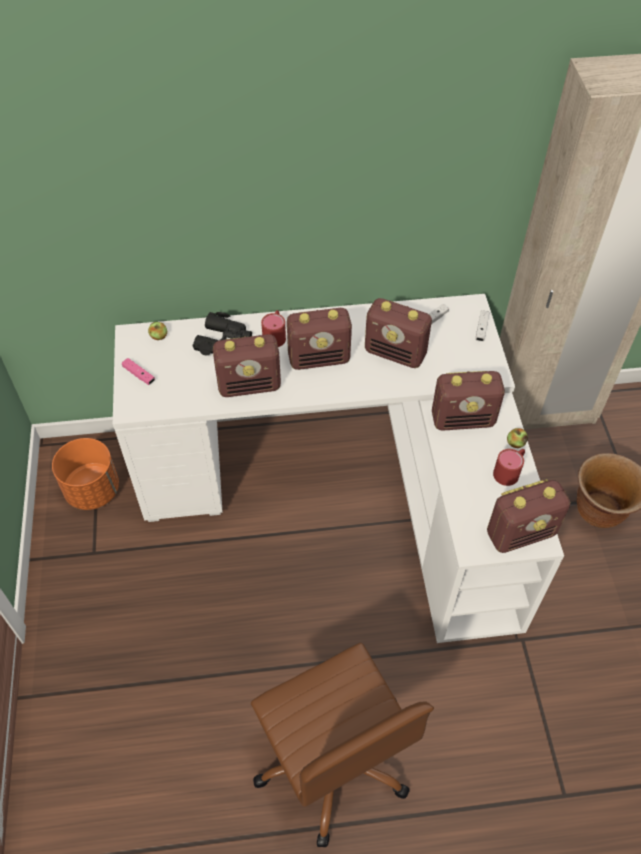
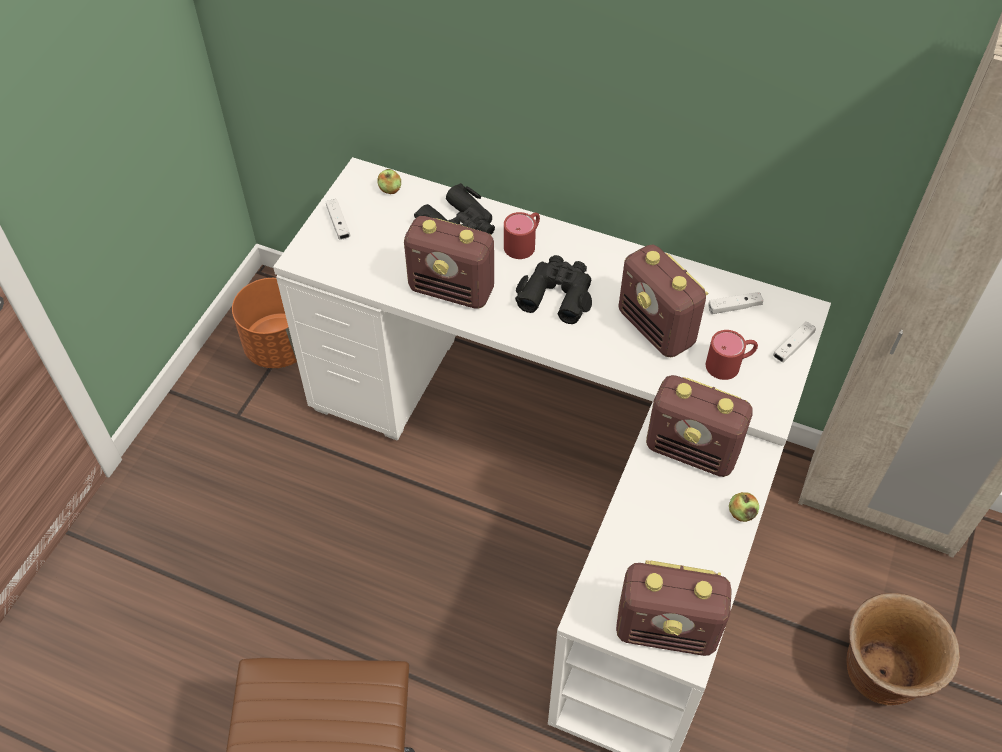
camera: 30 degrees right, 0 degrees up
pink game controller [122,358,155,385] -> white game controller [326,199,351,240]
radio [287,308,352,370] -> black binoculars [515,255,592,324]
red mug [493,449,525,486] -> red mug moved to [706,330,758,380]

